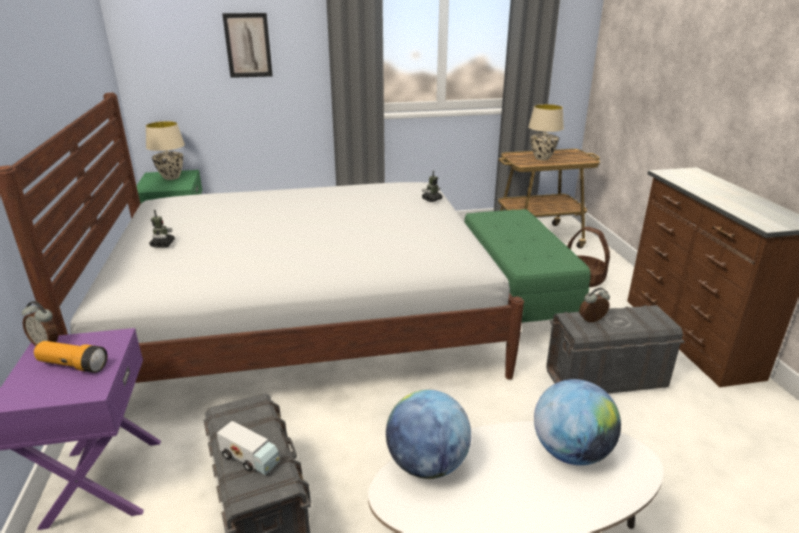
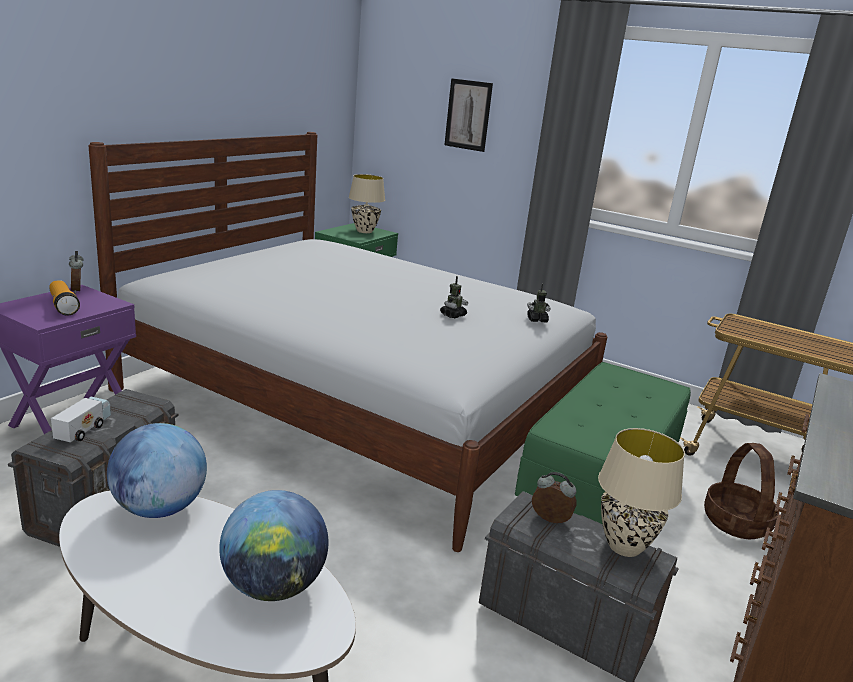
camera: 40 degrees right, 5 degrees down
toy robot [149,210,175,248] -> toy robot moved to [440,276,468,318]
toy truck [217,421,280,475] -> toy truck turned 150 degrees counterclockwise [51,397,111,442]
beige table lamp [528,104,564,160] -> beige table lamp moved to [598,428,685,557]

